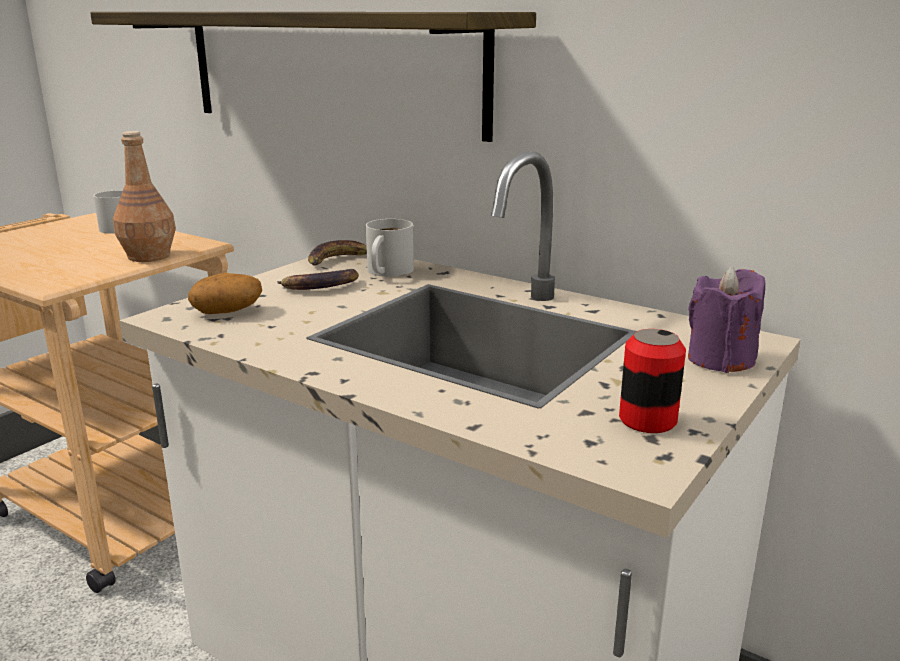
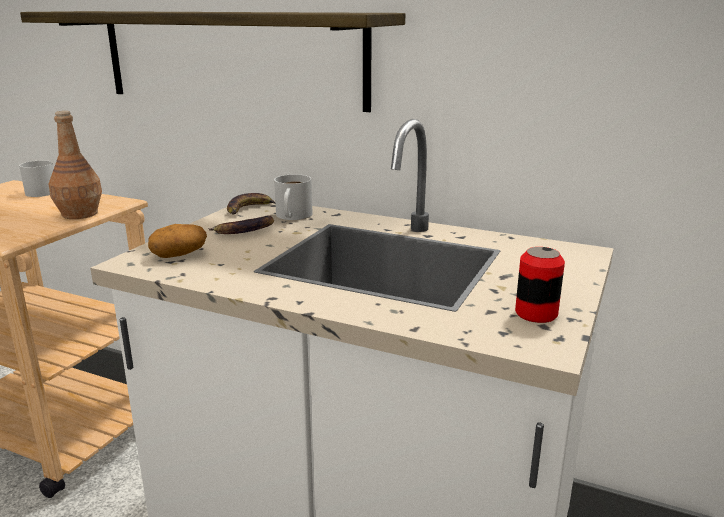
camera: 10 degrees left, 0 degrees up
purple candle [688,267,765,373] -> none

